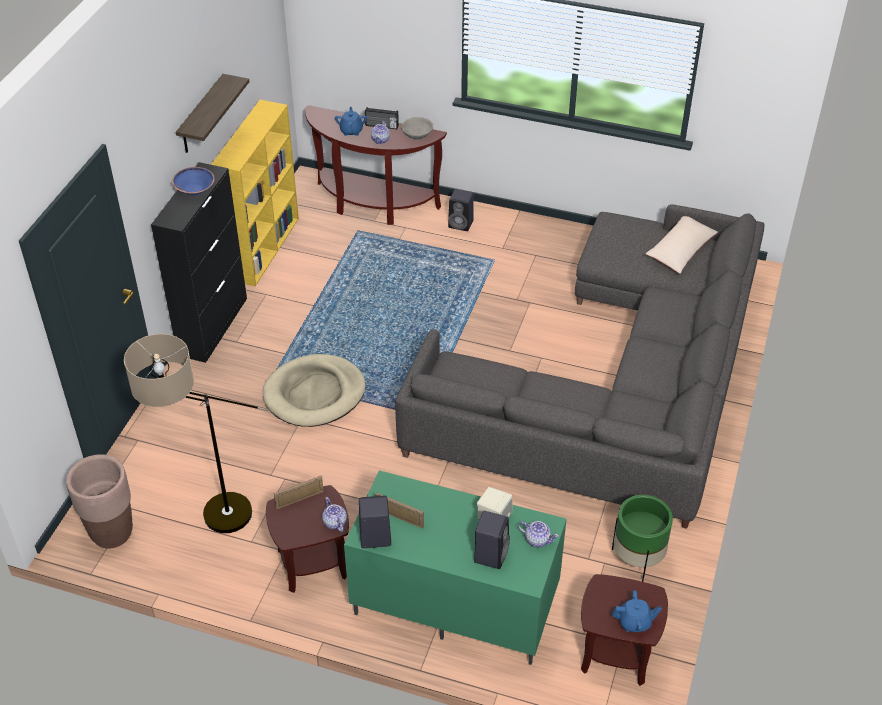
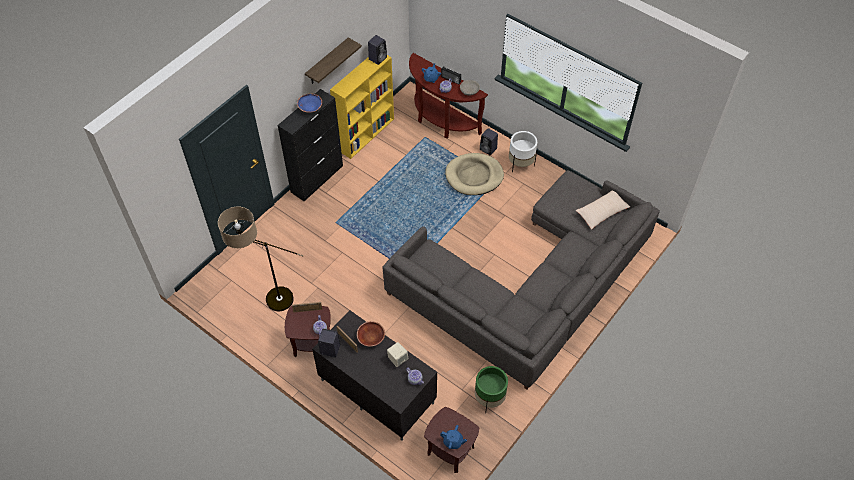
camera: 20 degrees right, 10 degrees up
brown planter [66,454,133,548] -> none
beige dog bed [262,354,366,427] -> beige dog bed moved to [445,153,504,195]
green tv stand [344,470,567,665] -> black tv stand [312,310,437,441]
black speaker [474,511,510,569] -> black speaker moved to [368,35,387,65]
none -> brown bowl [357,321,385,347]
none -> white planter [509,131,537,172]

